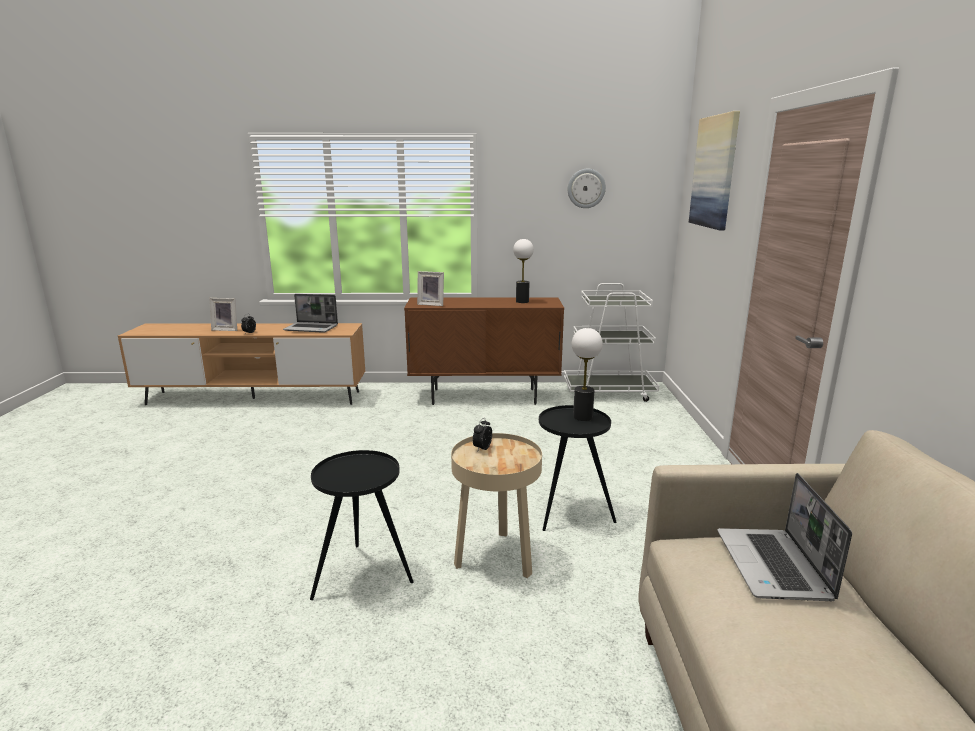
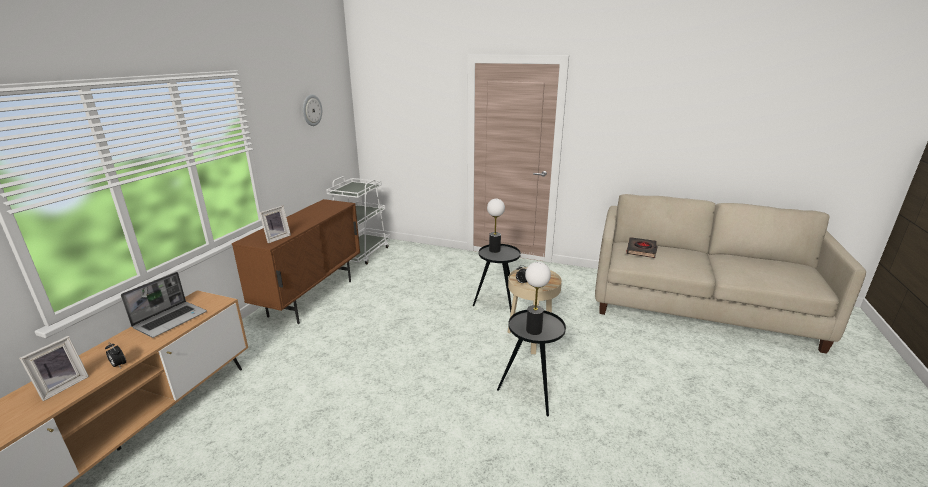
camera: 70 degrees left, 5 degrees up
table lamp [513,239,534,303] -> table lamp moved to [525,262,551,335]
picture [689,111,740,230] -> none
laptop [717,473,852,601] -> black book [626,237,657,258]

